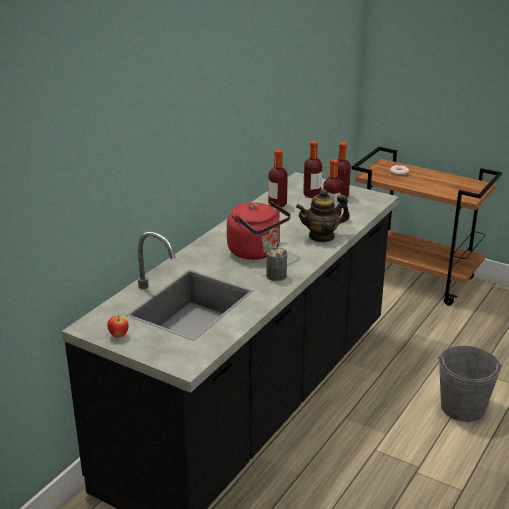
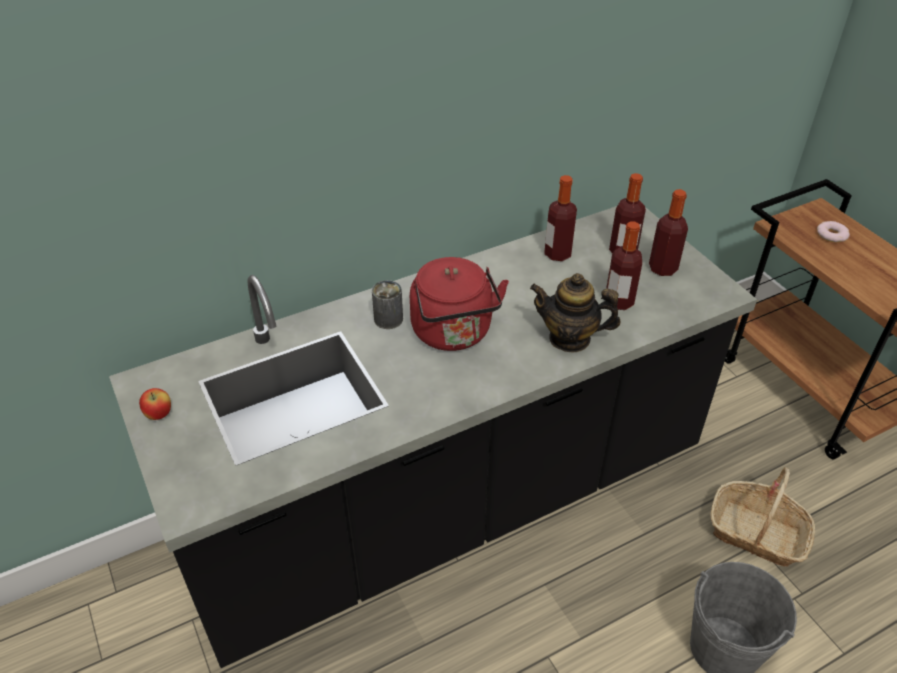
camera: 30 degrees right, 15 degrees up
can [266,248,287,281] -> can moved to [372,280,403,329]
none -> basket [710,467,815,567]

